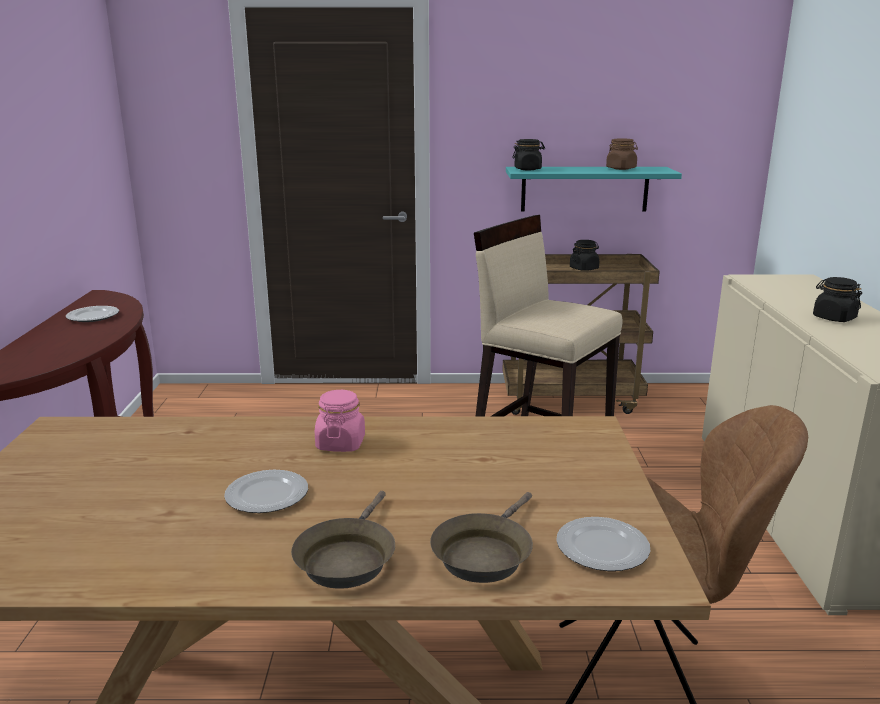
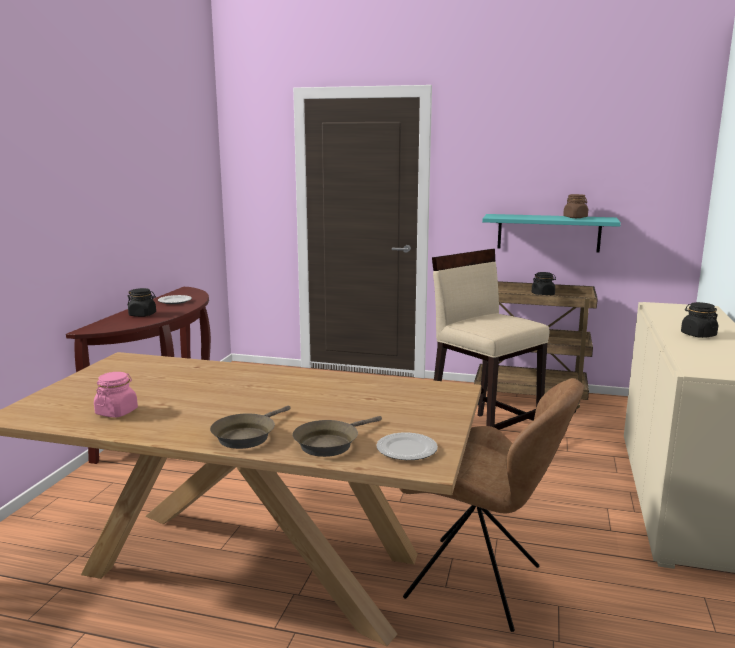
camera: 15 degrees right, 5 degrees down
plate [224,470,308,513] -> none
pink jar [315,390,365,452] -> pink jar moved to [94,372,138,418]
black jar [512,139,545,170] -> black jar moved to [127,288,156,317]

